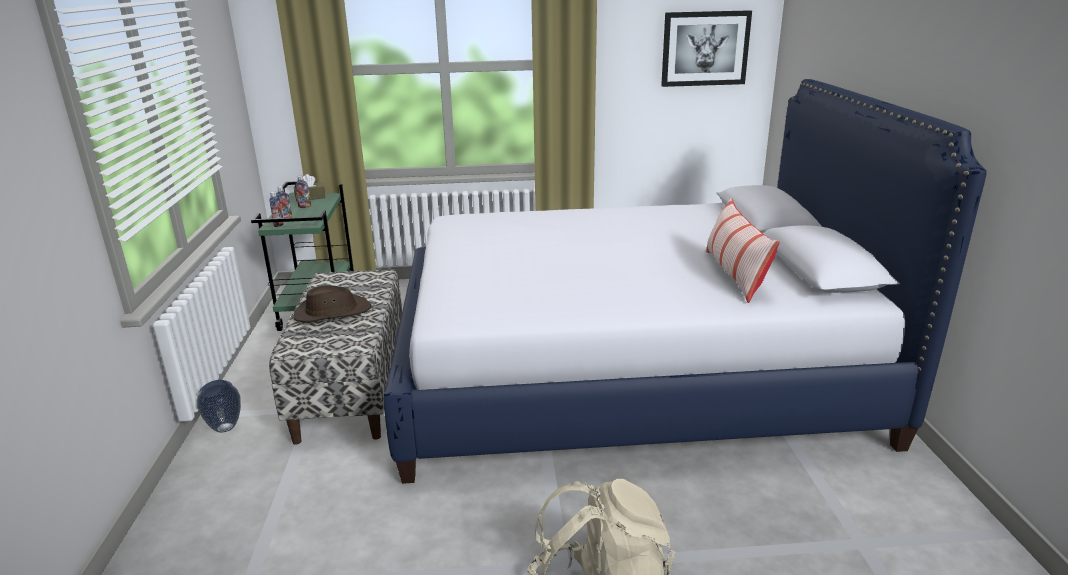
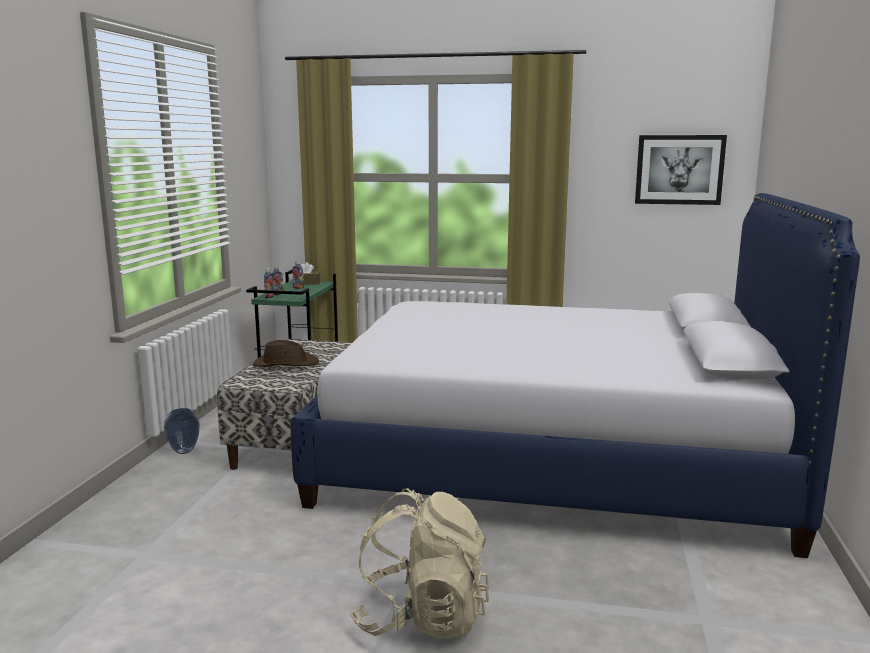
camera: 15 degrees right, 10 degrees down
pillow [705,198,780,303] -> none

